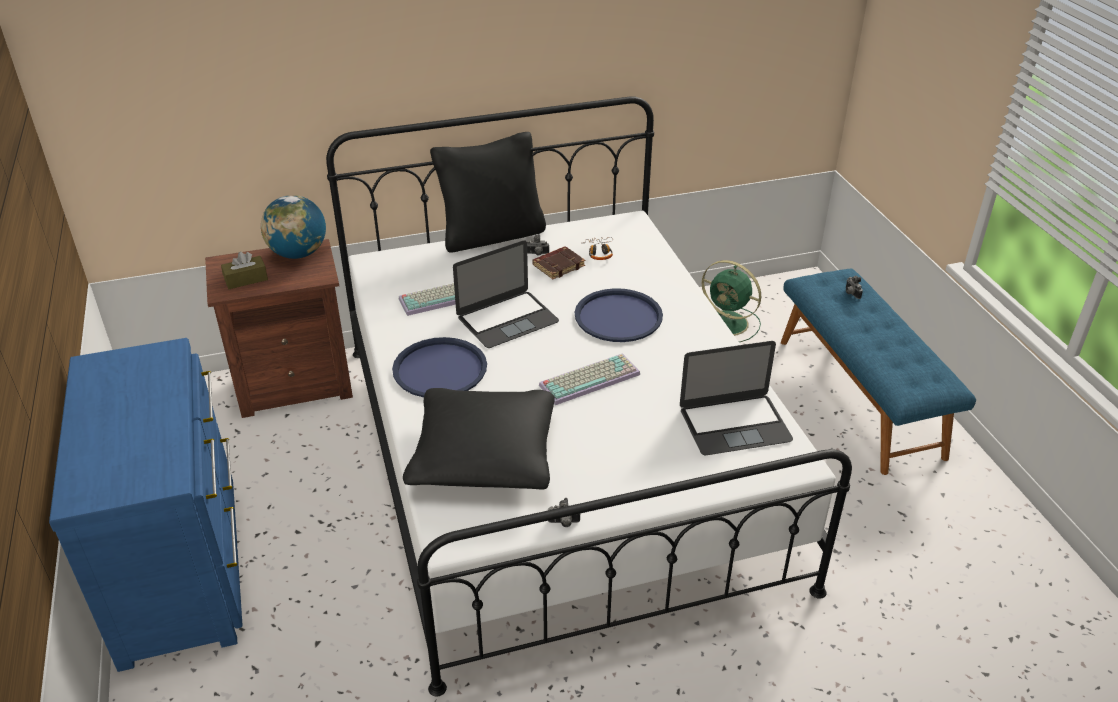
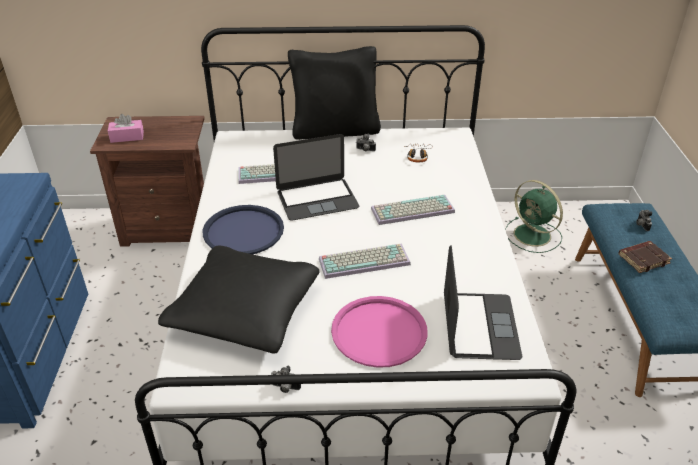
camera: 15 degrees right, 0 degrees up
brown tissue box [221,252,268,289] -> pink tissue box [108,114,144,143]
globe [261,195,326,259] -> none
brown book [532,246,585,280] -> brown book moved to [618,241,672,273]
blue tray [575,288,663,342] -> keyboard [371,195,455,225]
laptop [680,341,793,455] -> laptop turned 90 degrees counterclockwise [444,245,522,360]
none -> pink tray [331,296,428,368]

